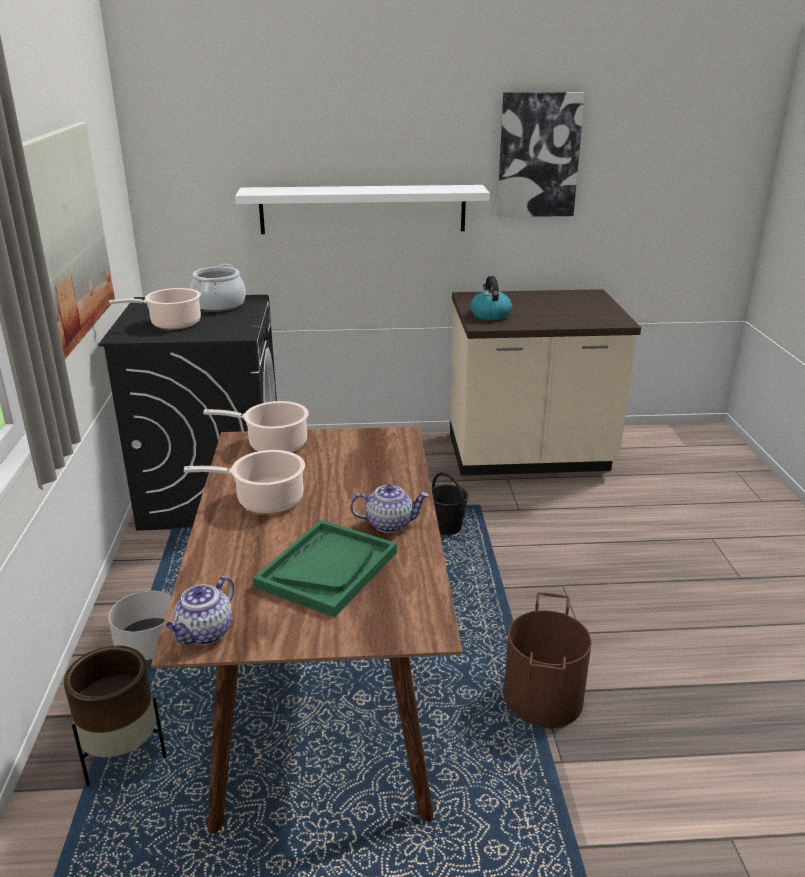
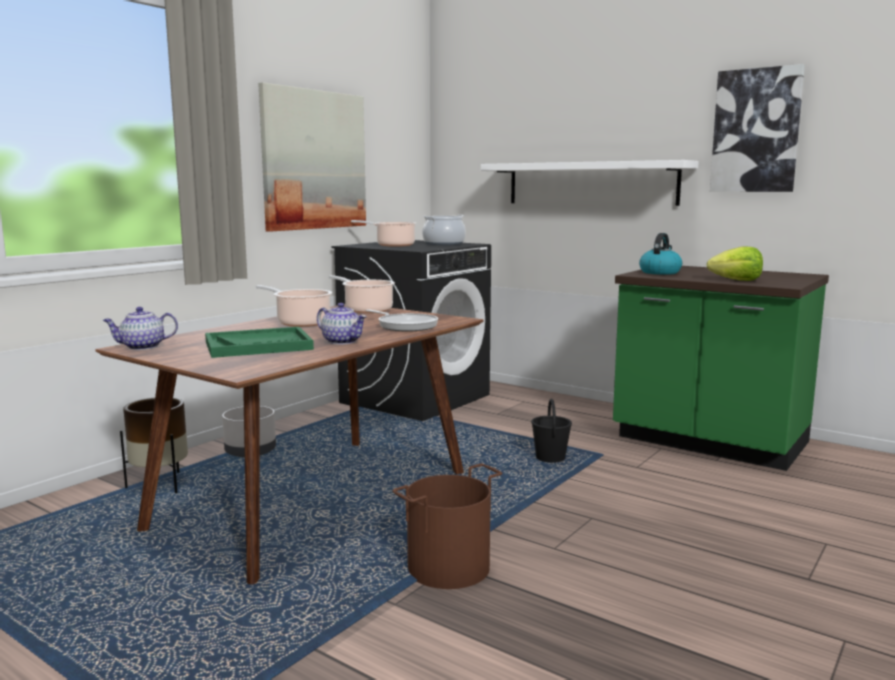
camera: 40 degrees right, 15 degrees down
beige counter [450,289,641,476] -> green counter [613,266,829,471]
none -> frying pan [366,310,438,332]
none -> lettuce [706,247,763,281]

